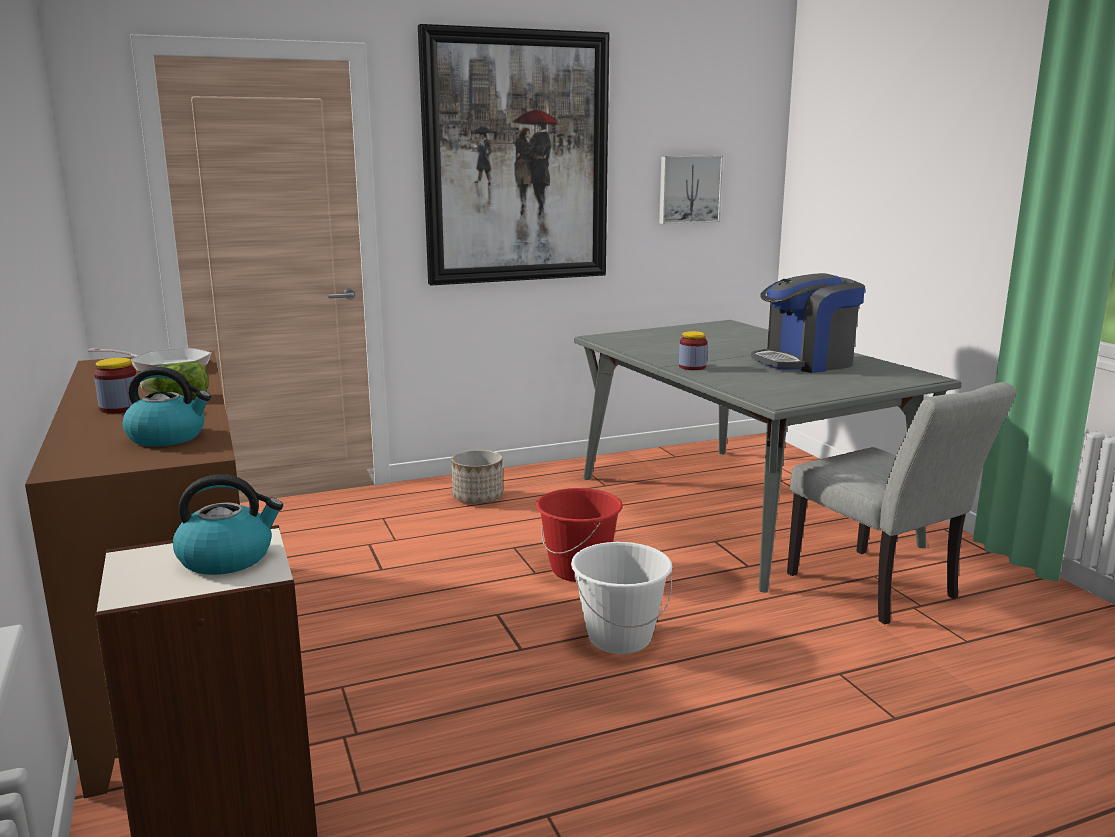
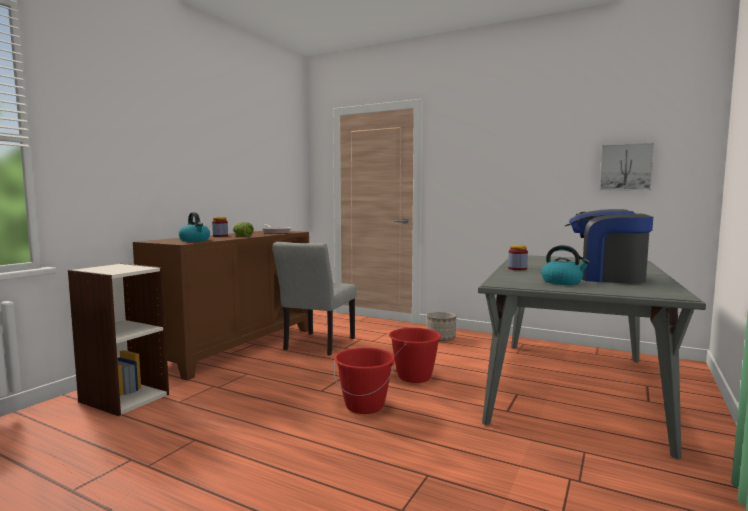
camera: 50 degrees right, 10 degrees down
kettle [173,474,283,575] -> kettle moved to [541,245,590,285]
picture [418,24,609,285] -> none
white bucket [571,542,672,654] -> red bucket [333,348,395,414]
grey chair [787,382,1016,624] -> grey chair moved to [272,242,357,355]

